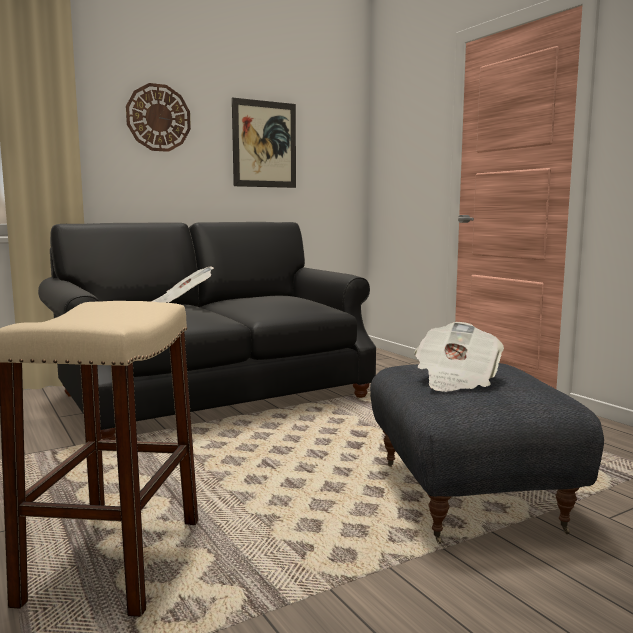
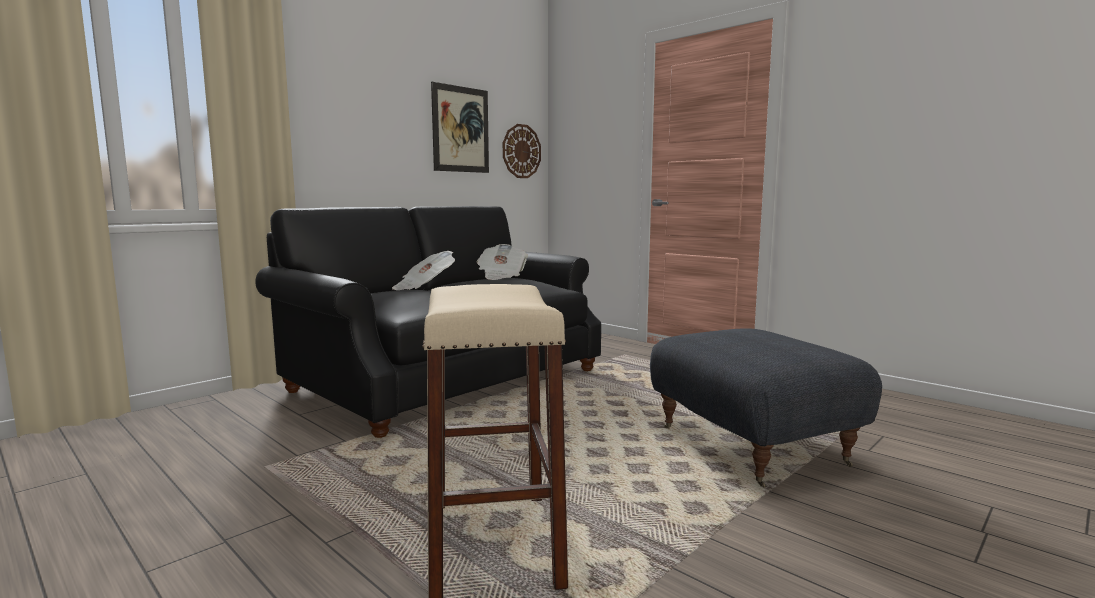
camera: 15 degrees left, 0 degrees up
wall clock [126,83,191,152] -> wall clock moved to [503,124,541,178]
newspaper [414,322,504,392] -> newspaper moved to [477,244,528,280]

